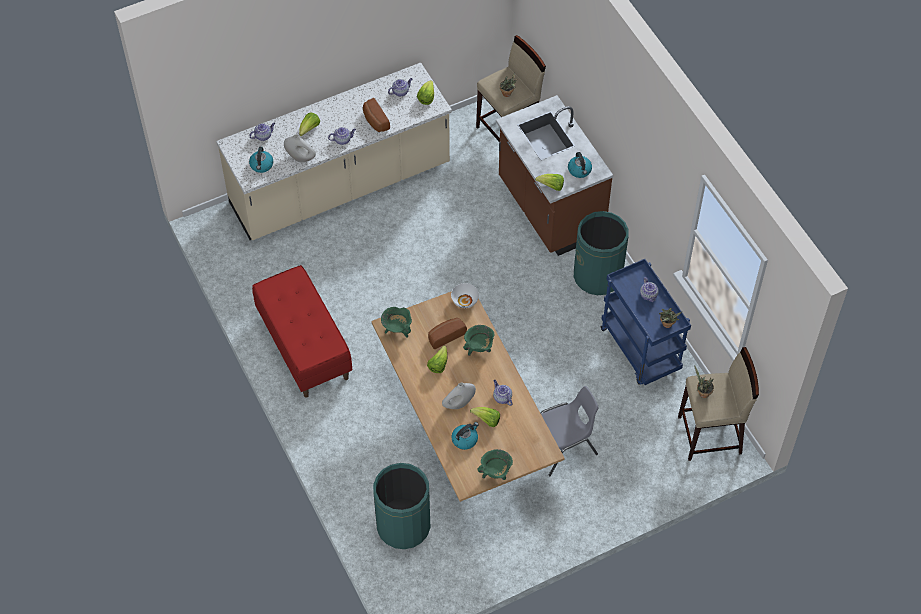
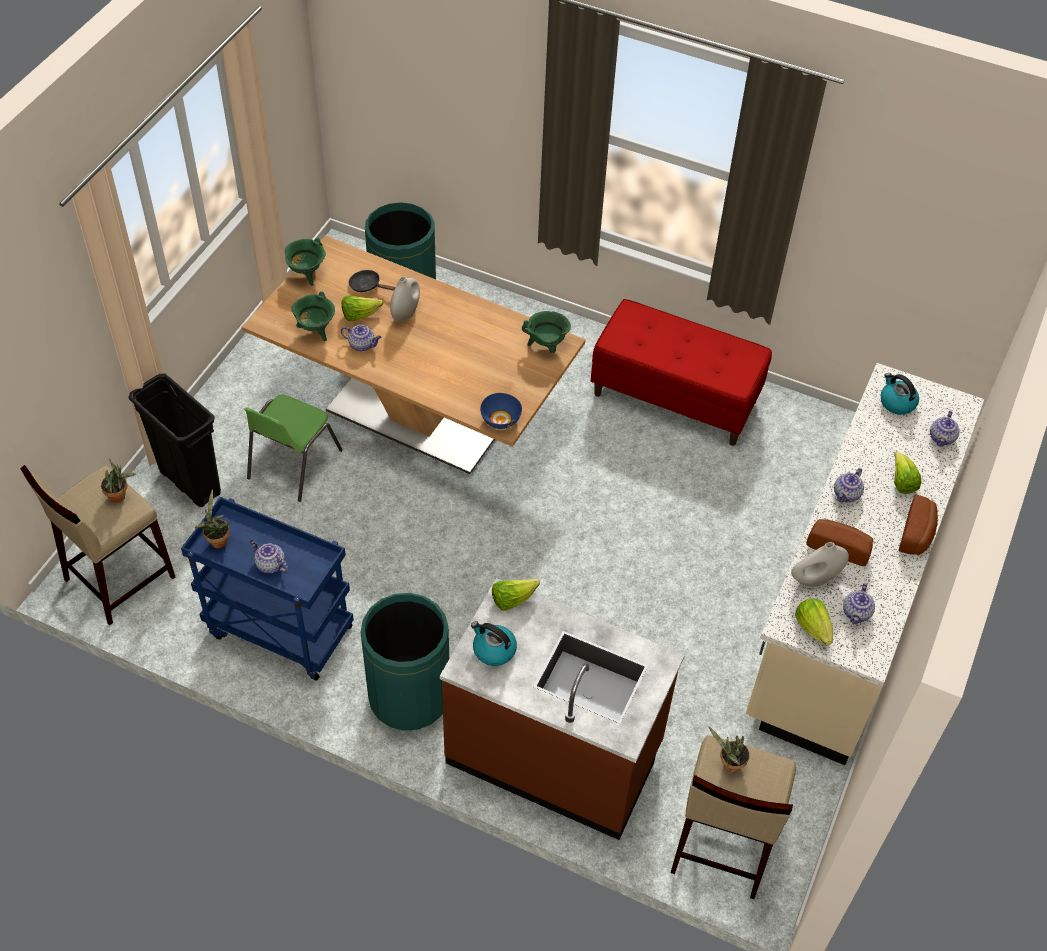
camera: 140 degrees right, 5 degrees down
white vase [284,134,316,163] -> white vase moved to [791,542,849,587]
lettuce [427,345,448,373] -> none
bread [428,318,467,349] -> bread moved to [899,494,938,555]
white bowl [451,283,479,308] -> blue bowl [480,393,522,429]
kettle [452,422,479,450] -> black frying pan [349,270,395,292]
green cooking pot [463,325,495,356] -> green cooking pot moved to [291,291,335,341]
grey chair [541,386,599,477] -> green chair [244,395,343,502]
none -> black trash can [128,374,221,507]

